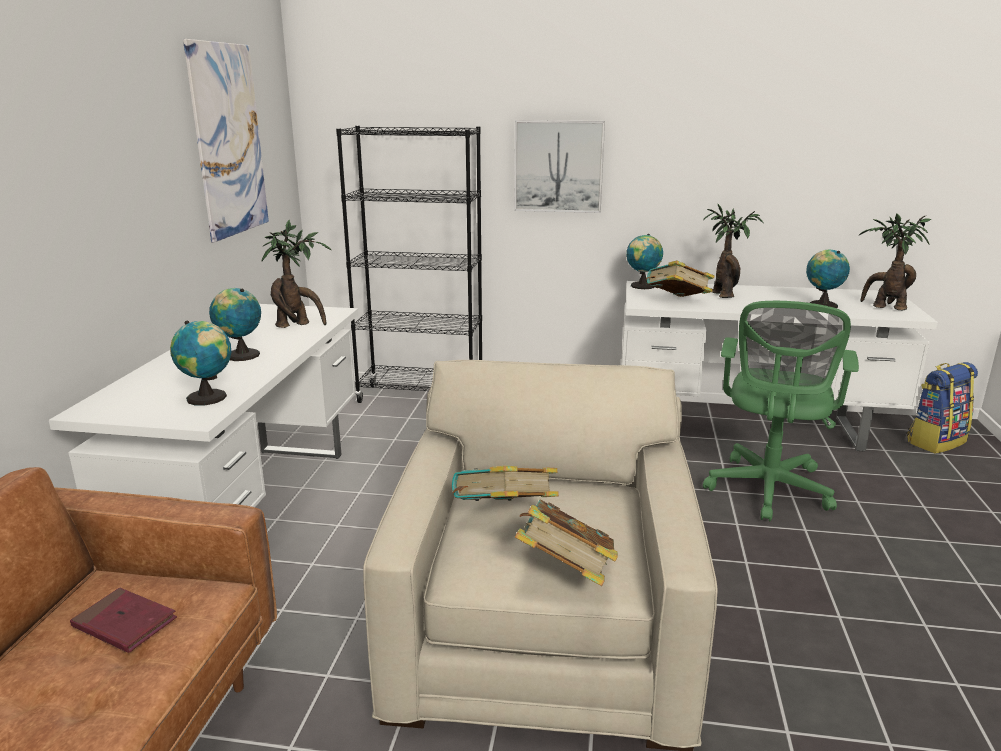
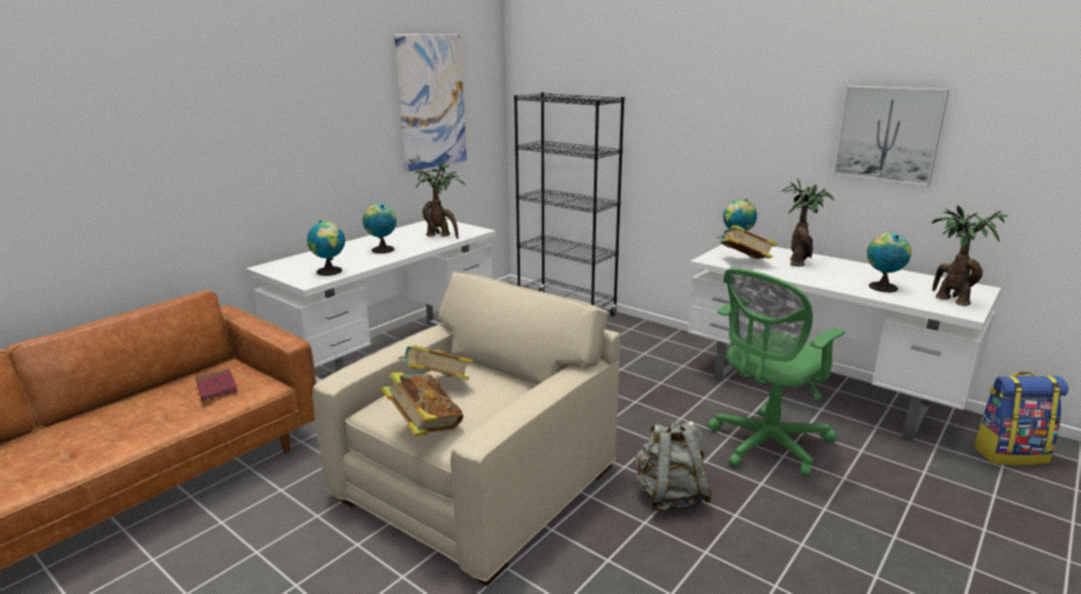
camera: 30 degrees right, 0 degrees up
picture [514,120,605,213] -> picture moved to [833,85,949,186]
none -> grey backpack [635,421,714,511]

